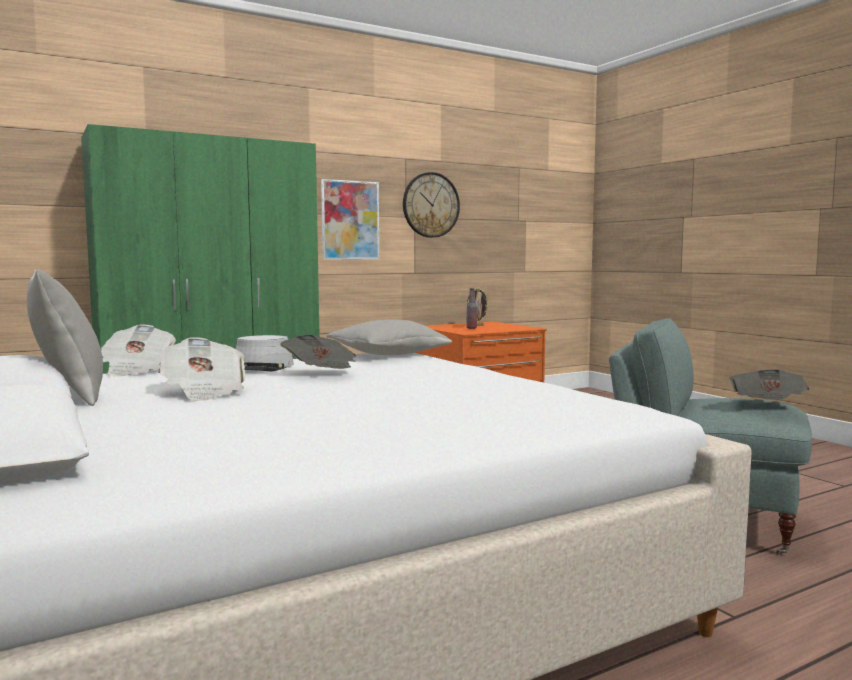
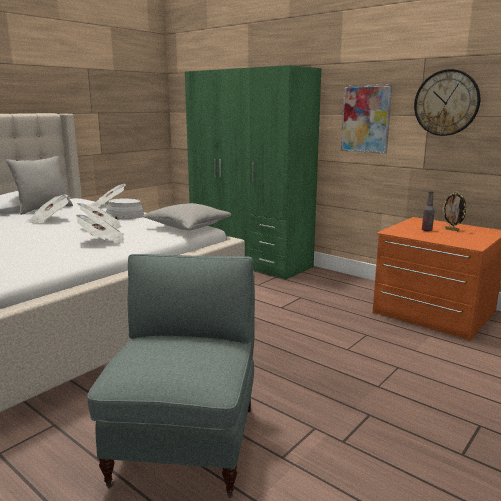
camera: 70 degrees right, 10 degrees up
newspaper [729,369,810,400] -> newspaper moved to [76,214,124,244]

